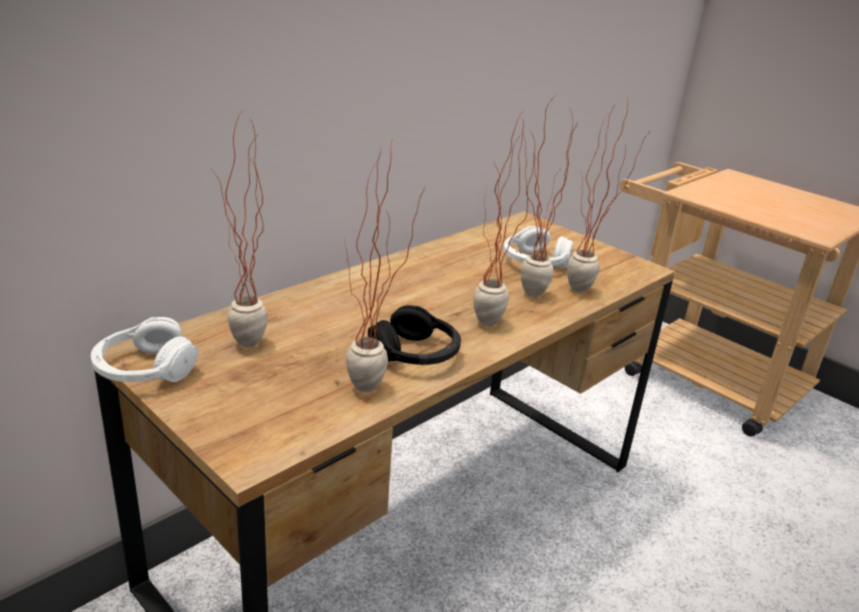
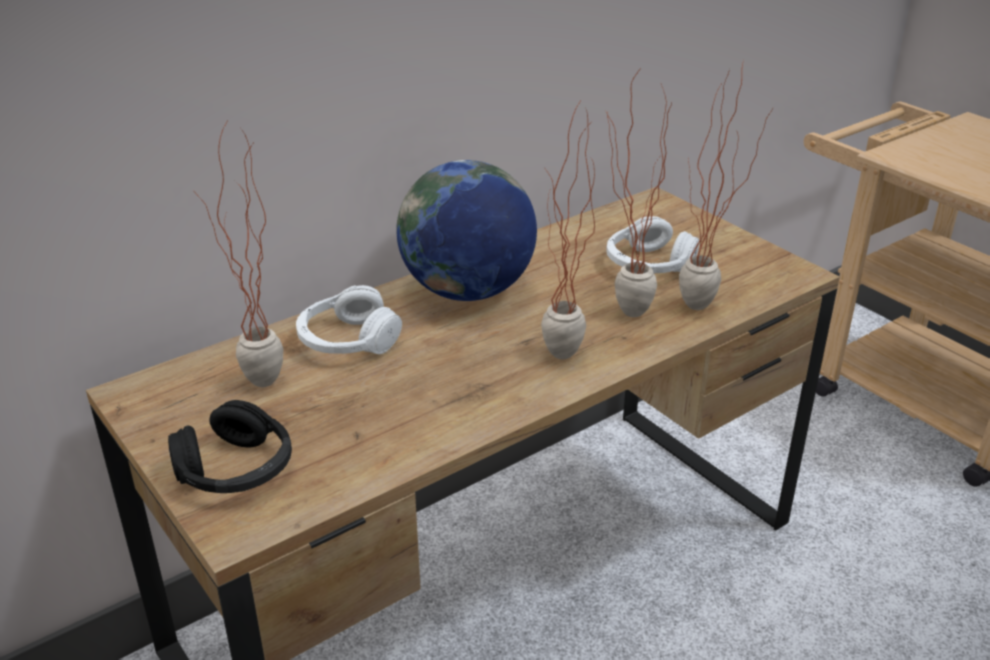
camera: 10 degrees right, 5 degrees up
white headphones [91,317,198,382] -> white headphones moved to [296,285,402,354]
potted plant [344,138,425,392] -> none
black headphones [368,305,461,365] -> black headphones moved to [168,400,292,493]
none -> globe [396,160,537,301]

